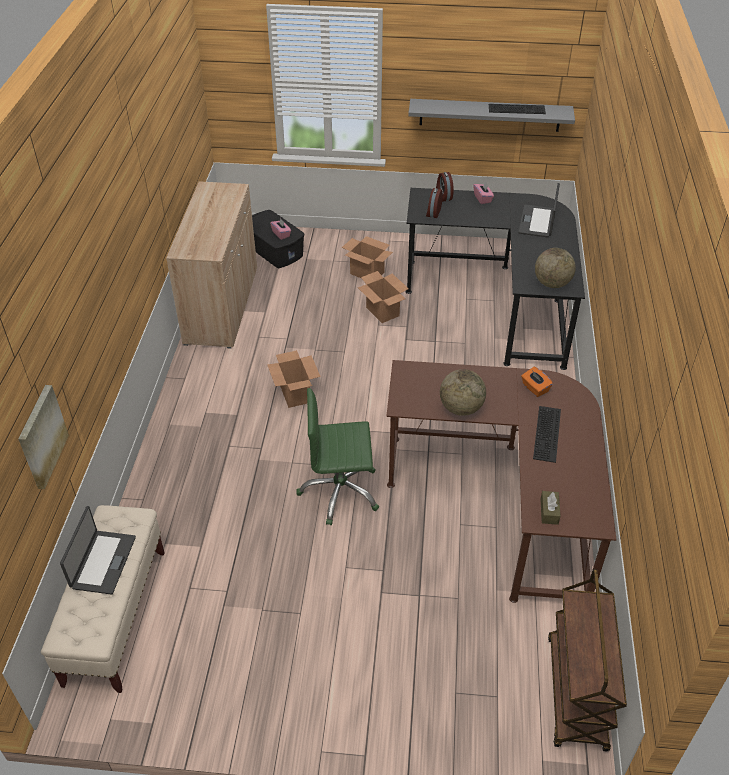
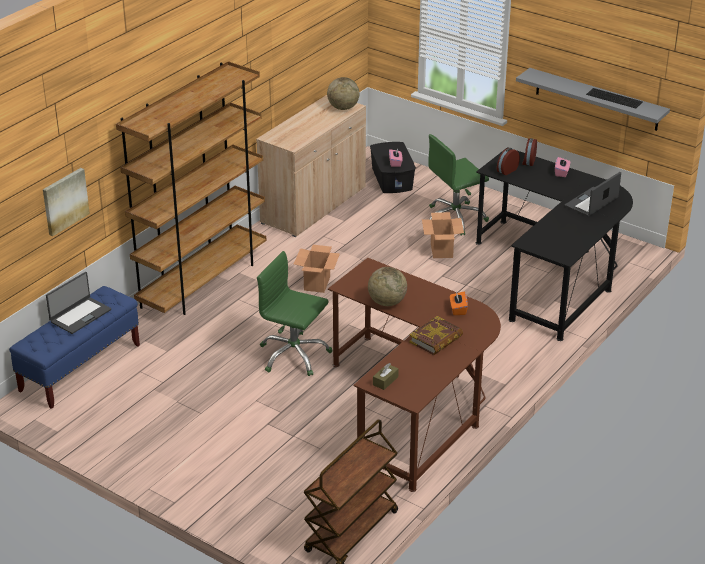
camera: 30 degrees right, 10 degrees down
beige bench [41,505,164,693] -> blue bench [9,286,140,409]
cardboard box [342,236,393,278] -> green office chair [428,134,489,236]
keyboard [533,406,561,463] -> book [409,316,463,355]
globe [535,248,576,288] -> globe moved to [327,77,359,110]
none -> brown bookcase [116,61,266,315]

